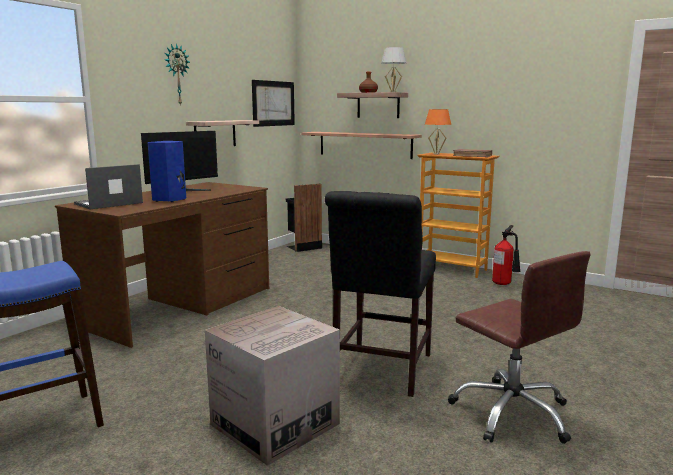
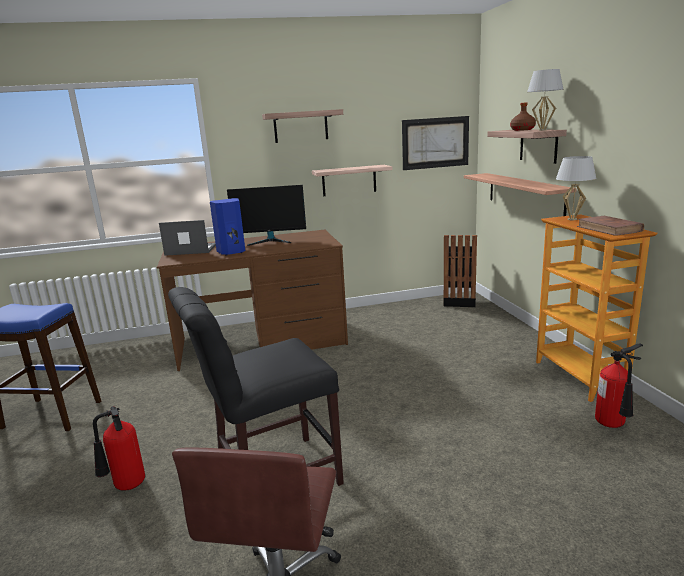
camera: 45 degrees right, 5 degrees up
wall clock [165,43,190,106] -> shelf [262,109,343,143]
cardboard box [205,306,340,466] -> fire extinguisher [93,406,145,491]
orange table lamp [425,109,451,154] -> white table lamp [556,156,596,220]

